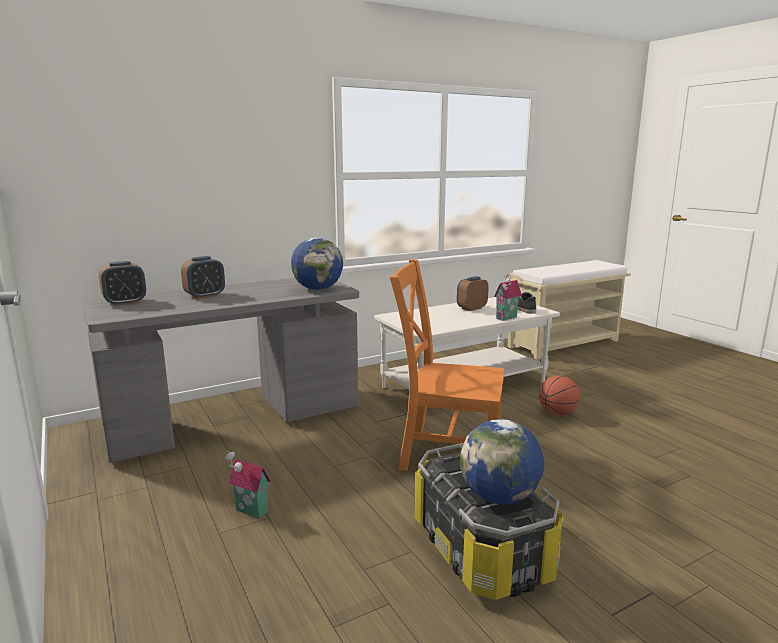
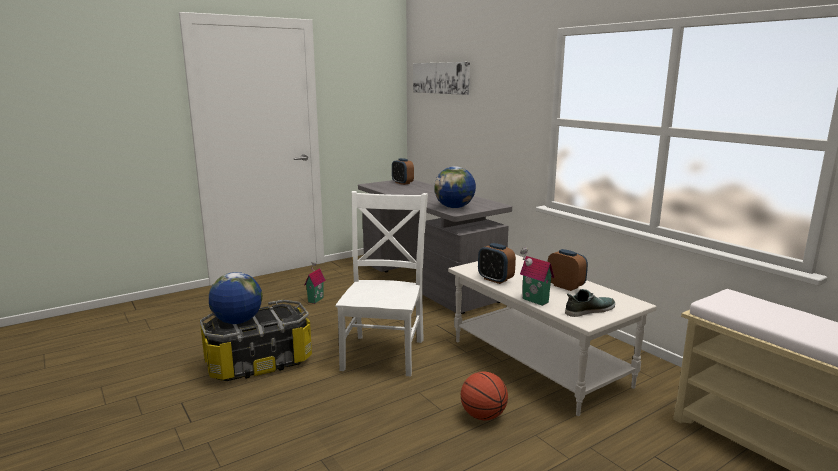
camera: 85 degrees right, 0 degrees up
alarm clock [181,256,225,299] -> alarm clock moved to [478,243,516,284]
orange chair [390,259,504,471] -> white chair [335,191,428,376]
none -> picture [413,62,470,95]

